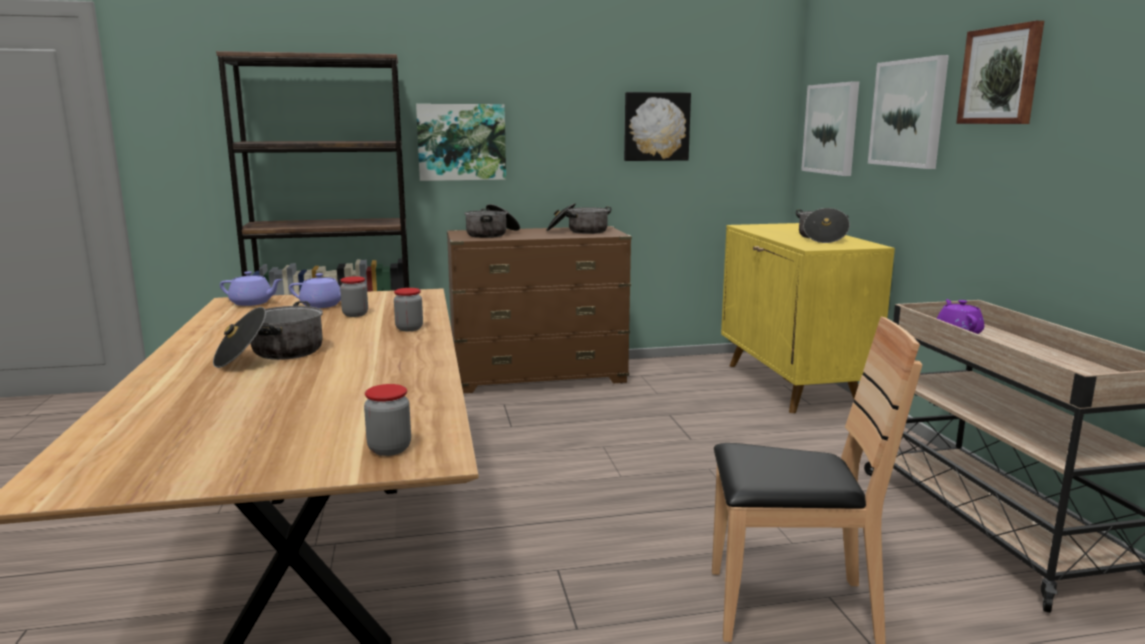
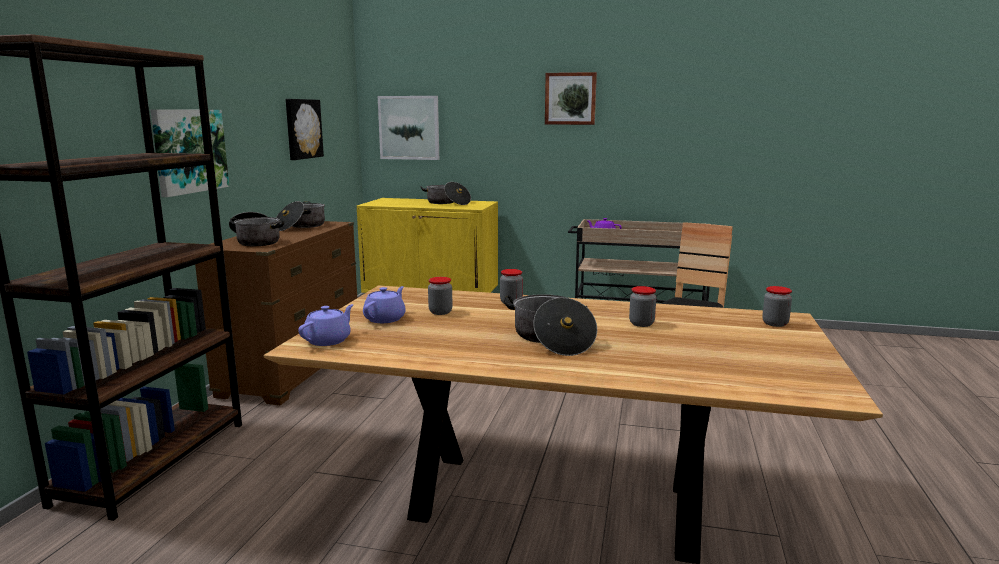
camera: 65 degrees left, 0 degrees up
picture [868,55,949,169] -> none
none -> jar [629,286,656,327]

